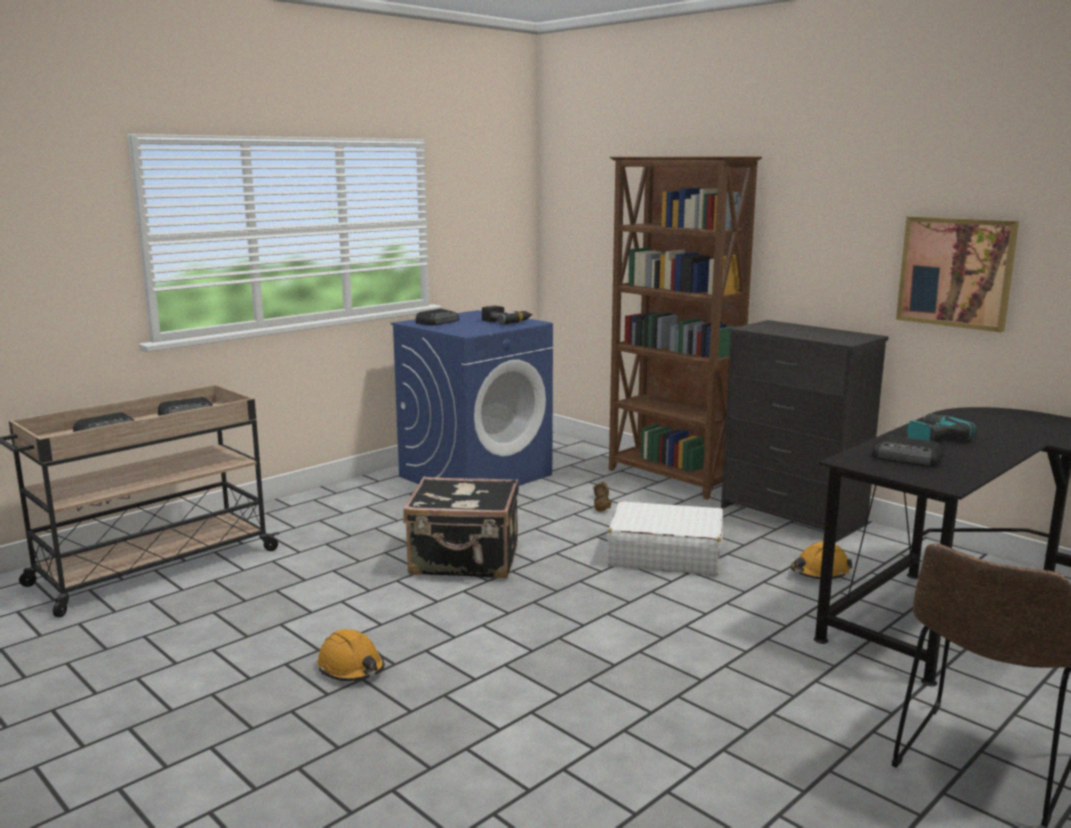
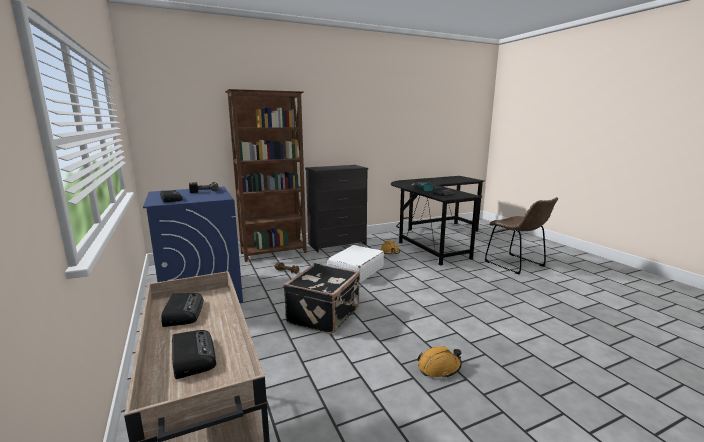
camera: 70 degrees left, 0 degrees up
picture [896,216,1019,332] -> none

